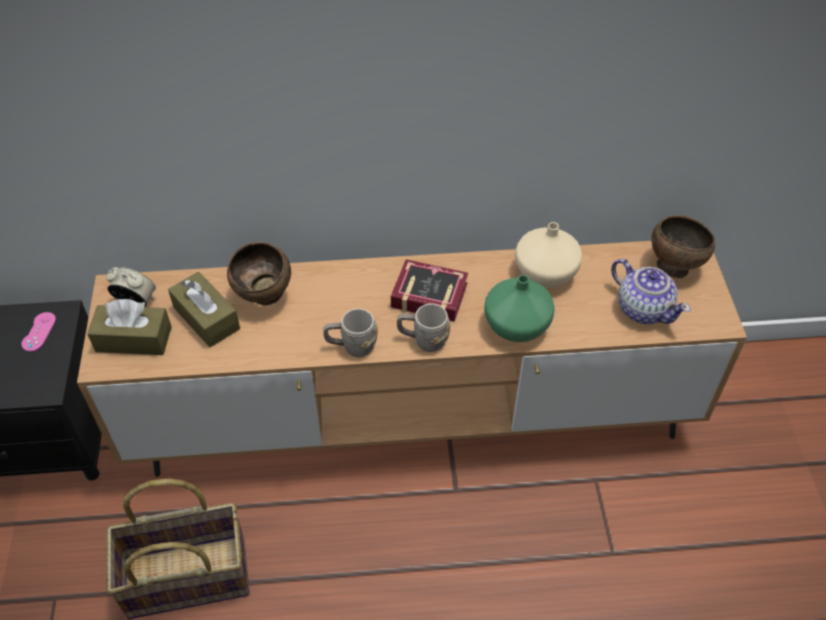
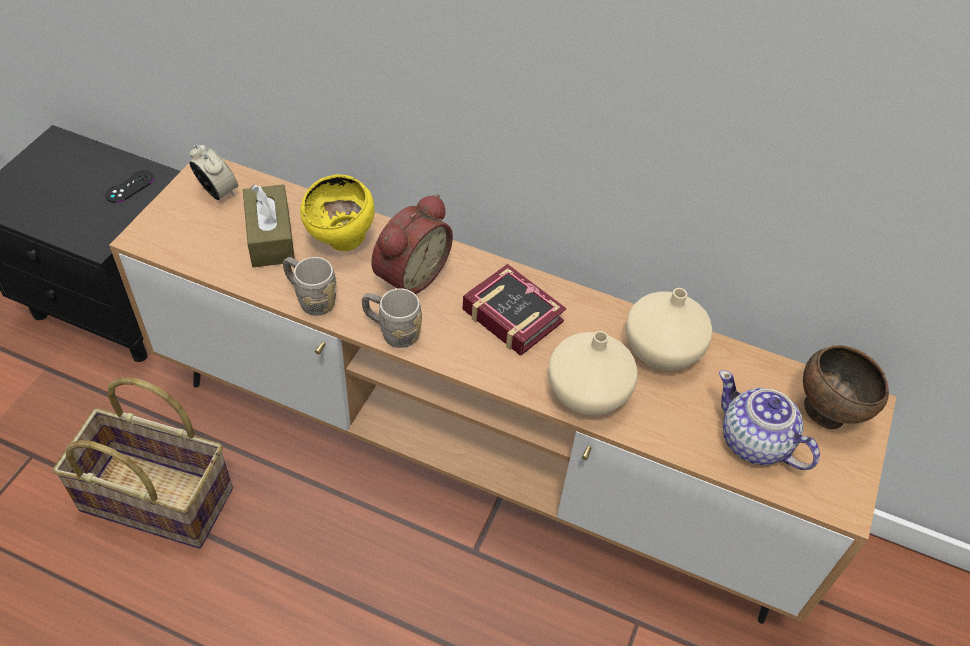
camera: 25 degrees right, 0 degrees up
pink game controller [21,312,56,352] -> black game controller [105,170,154,203]
brown tissue box [87,299,172,355] -> none
brown bowl [227,242,291,305] -> yellow bowl [300,174,375,251]
grey mug [397,304,450,352] -> grey mug moved to [283,257,337,316]
green vase [484,275,555,342] -> beige vase [548,331,638,416]
teapot [611,259,691,324] -> teapot turned 150 degrees clockwise [719,370,820,470]
none -> alarm clock [371,194,453,294]

